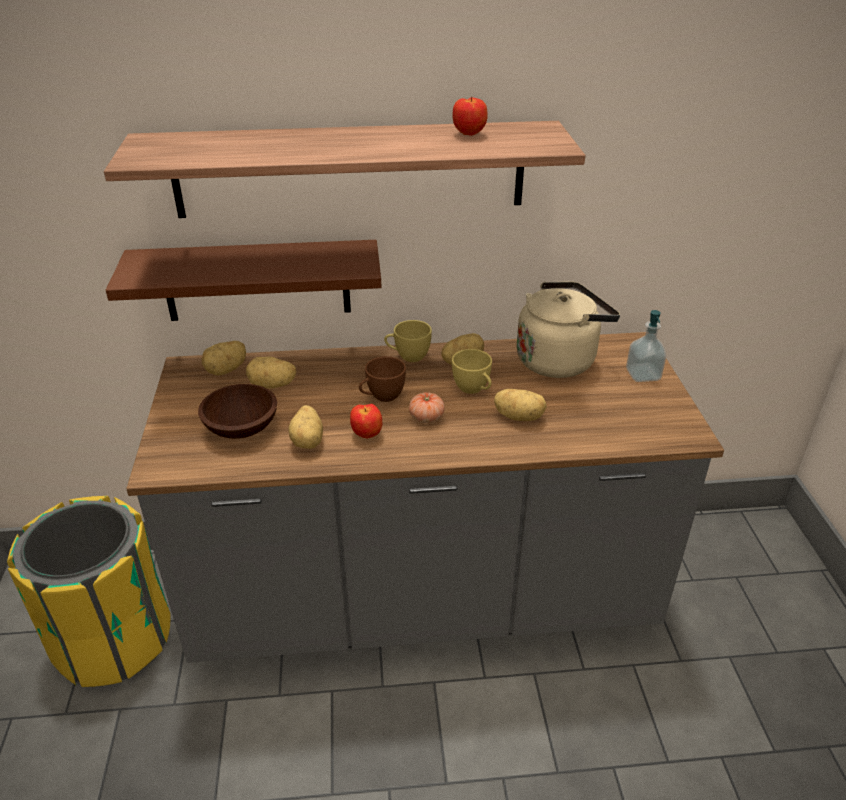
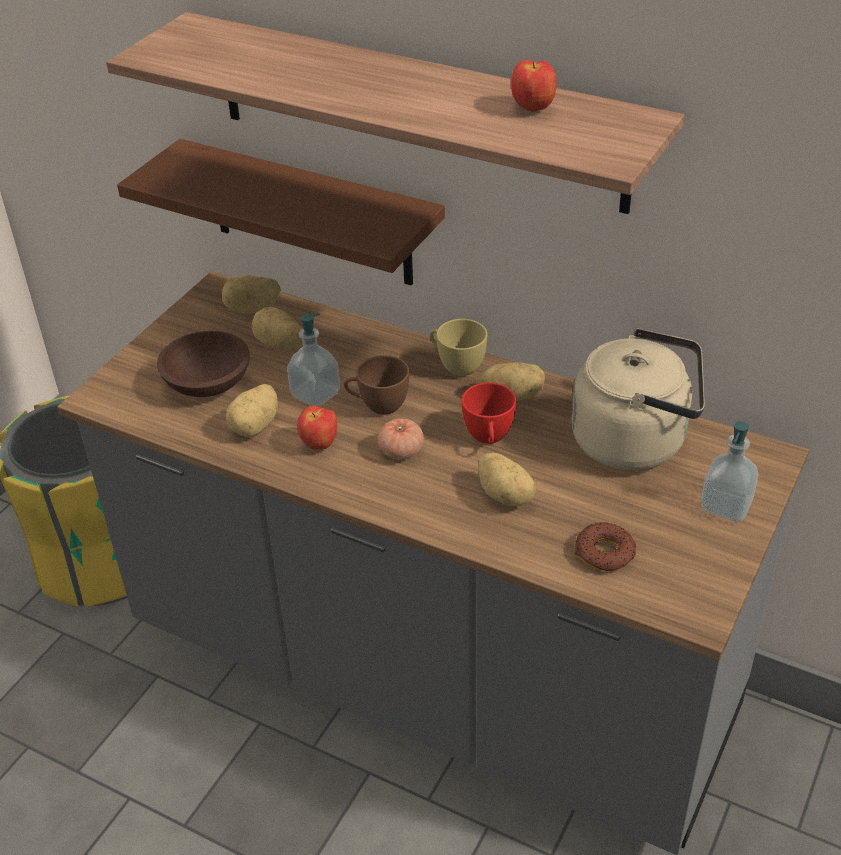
camera: 35 degrees right, 5 degrees up
yellow cup [452,349,492,394] -> red cup [462,382,516,444]
none -> soap dispenser [287,313,340,407]
none -> donut [575,522,636,571]

